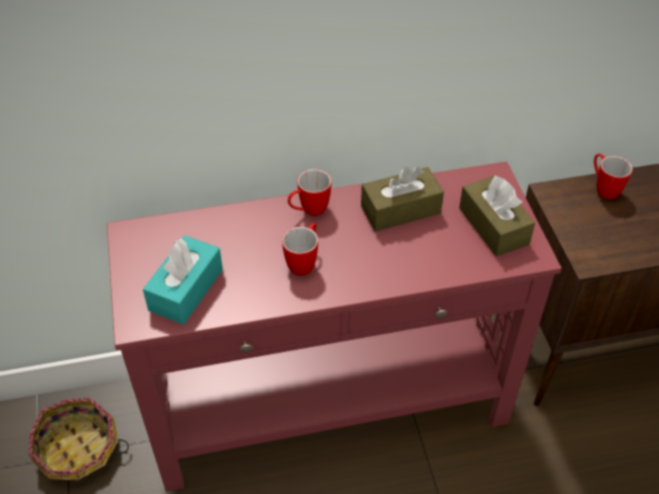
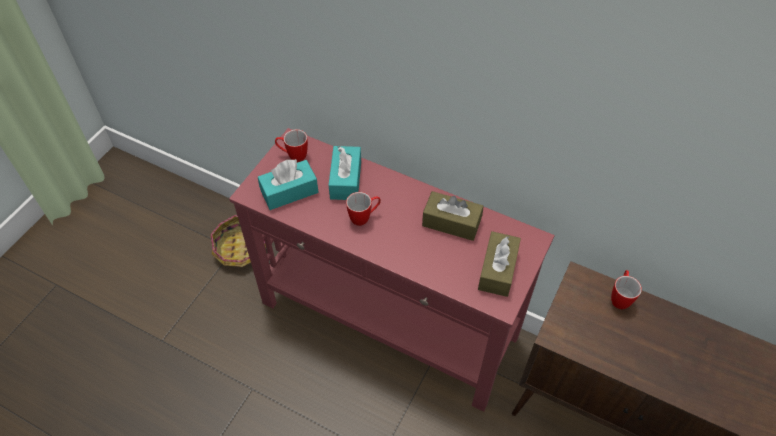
camera: 40 degrees right, 5 degrees up
mug [288,169,332,216] -> mug moved to [275,129,308,162]
none -> turquoise tissue box [329,146,361,200]

